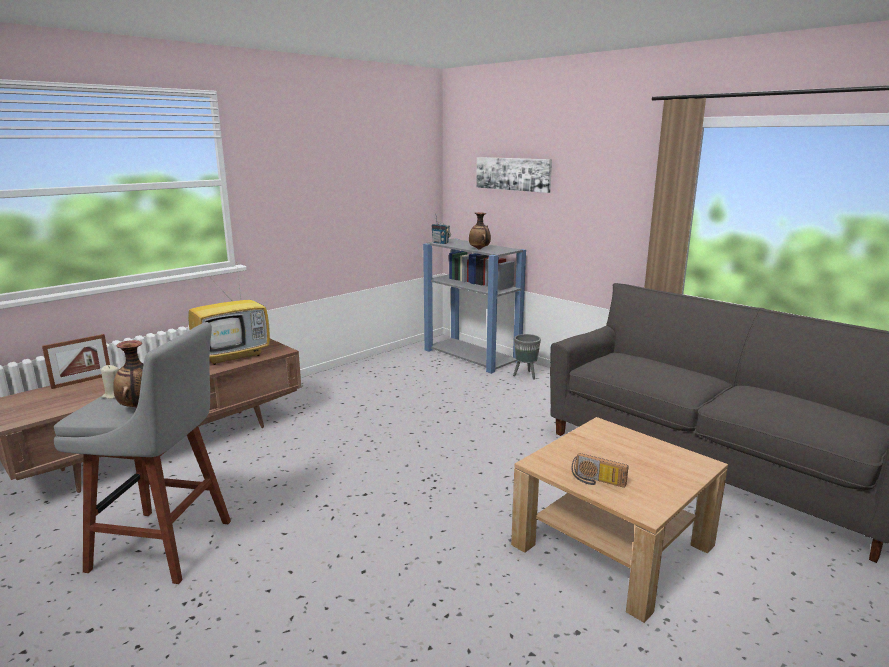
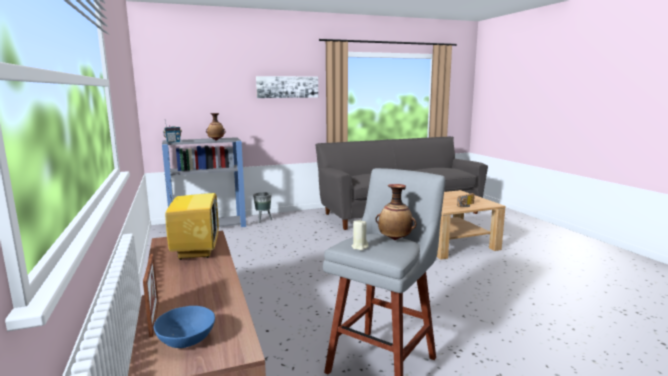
camera: 65 degrees left, 5 degrees down
picture [476,157,552,193] -> picture moved to [256,76,318,98]
none -> blue bowl [154,306,215,348]

